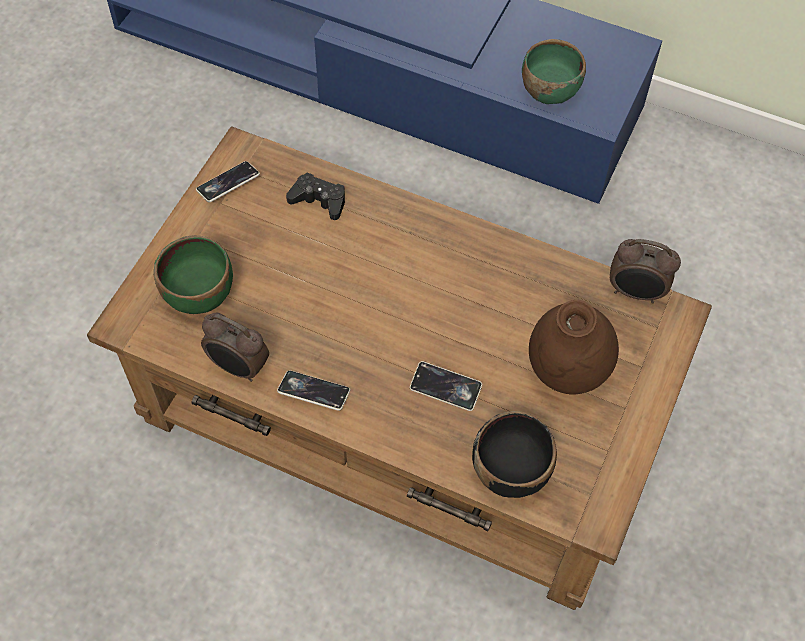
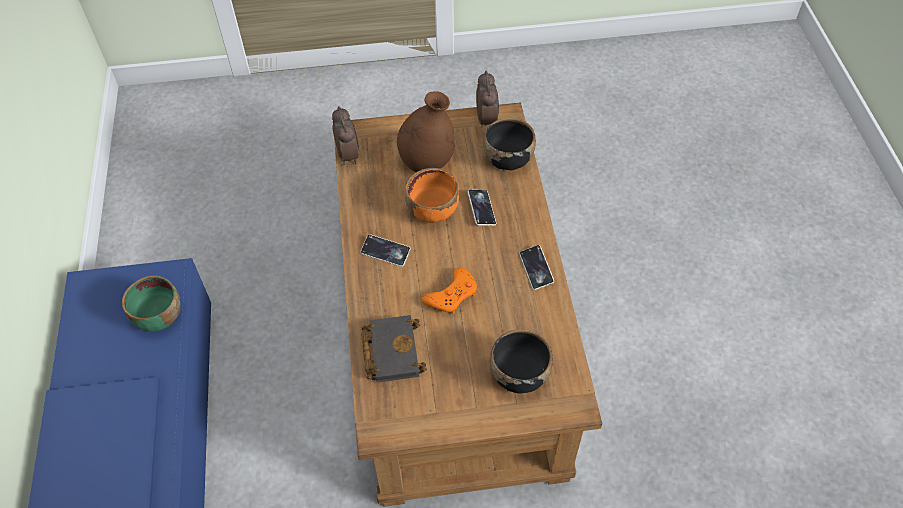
camera: 120 degrees left, 5 degrees down
green bowl [154,235,233,314] -> black bowl [490,329,553,394]
phone [196,161,260,202] -> phone moved to [360,234,411,267]
alarm clock [201,313,269,382] -> alarm clock moved to [476,71,499,128]
black game controller [286,173,345,220] -> black book [361,315,427,383]
none -> orange bowl [405,168,459,223]
none -> orange game controller [422,267,477,314]

